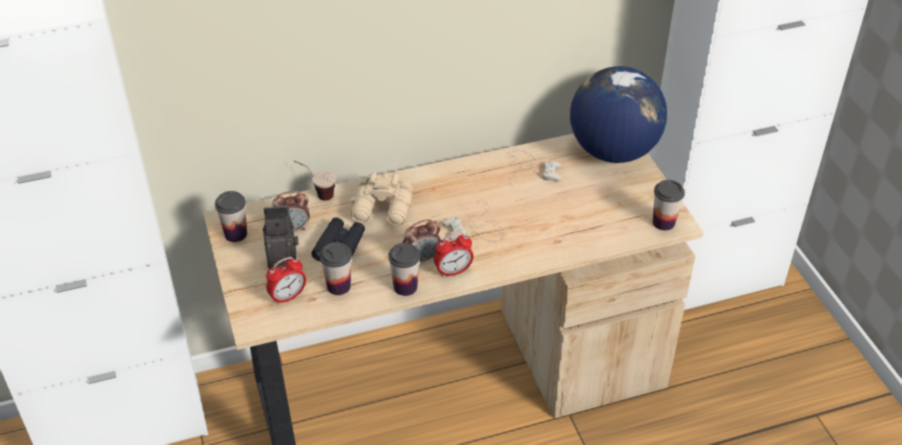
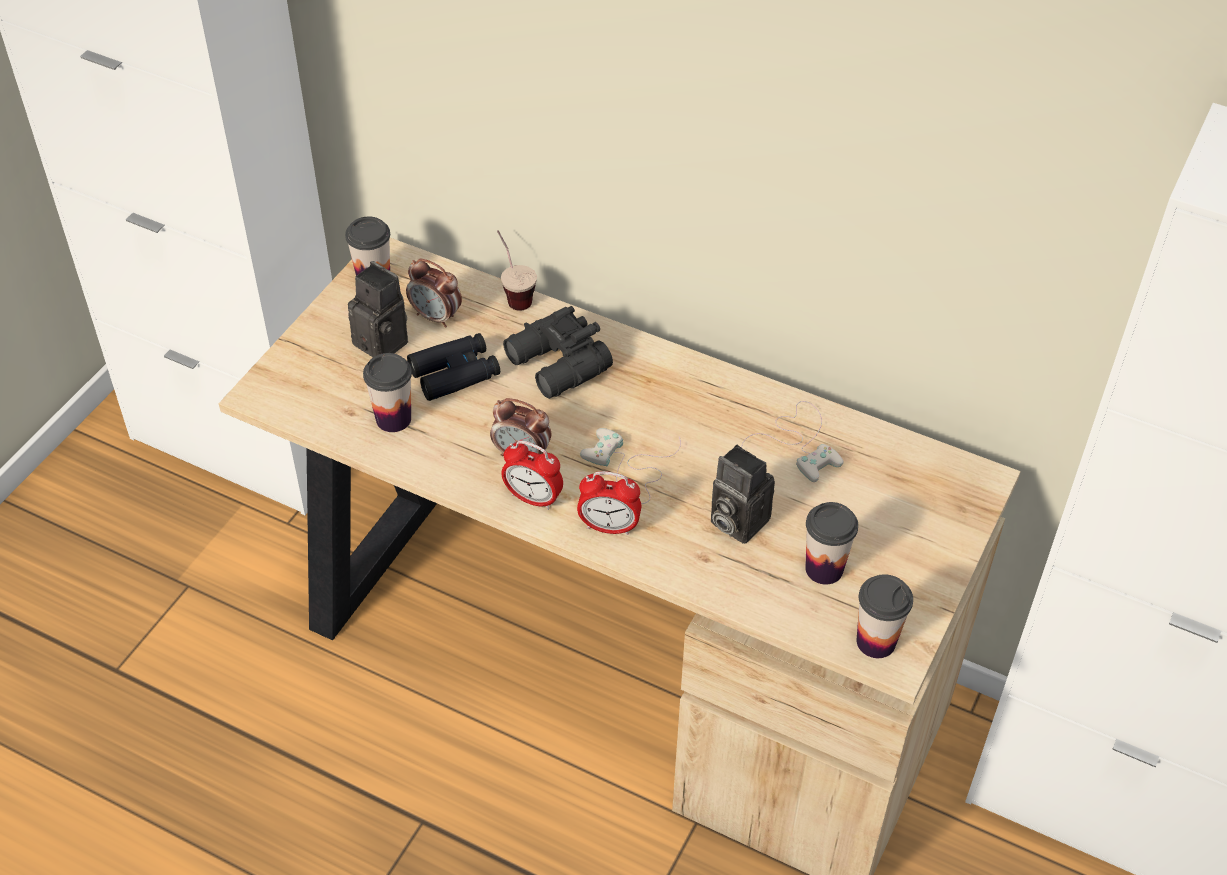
camera: 45 degrees right, 5 degrees up
alarm clock [266,257,306,305] -> alarm clock moved to [577,471,641,535]
beige binoculars [350,171,413,227] -> black binoculars [503,306,613,399]
cup [388,243,420,296] -> cup moved to [805,502,858,584]
globe [570,66,667,163] -> none
none -> camera [711,445,775,544]

